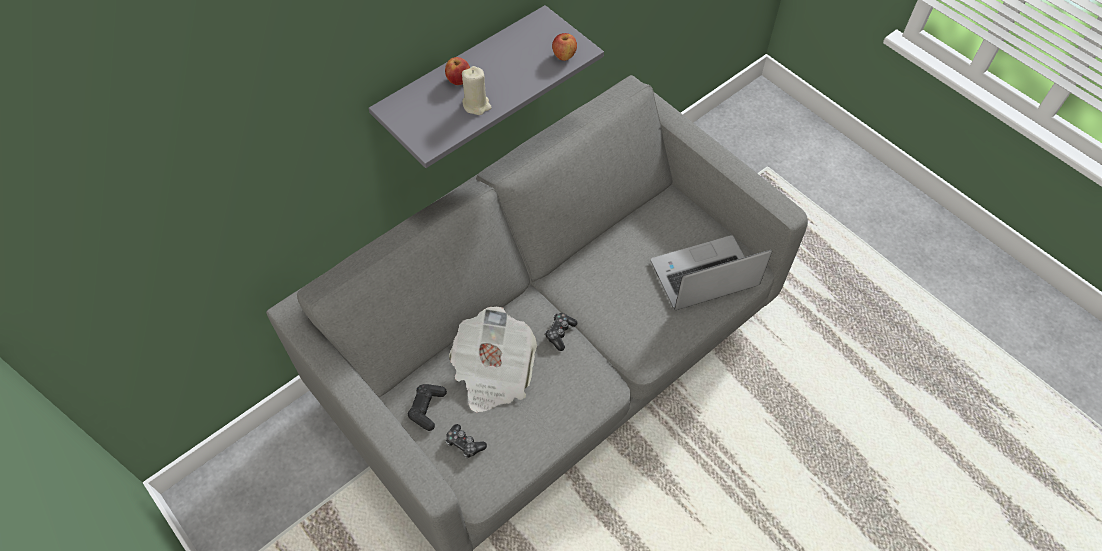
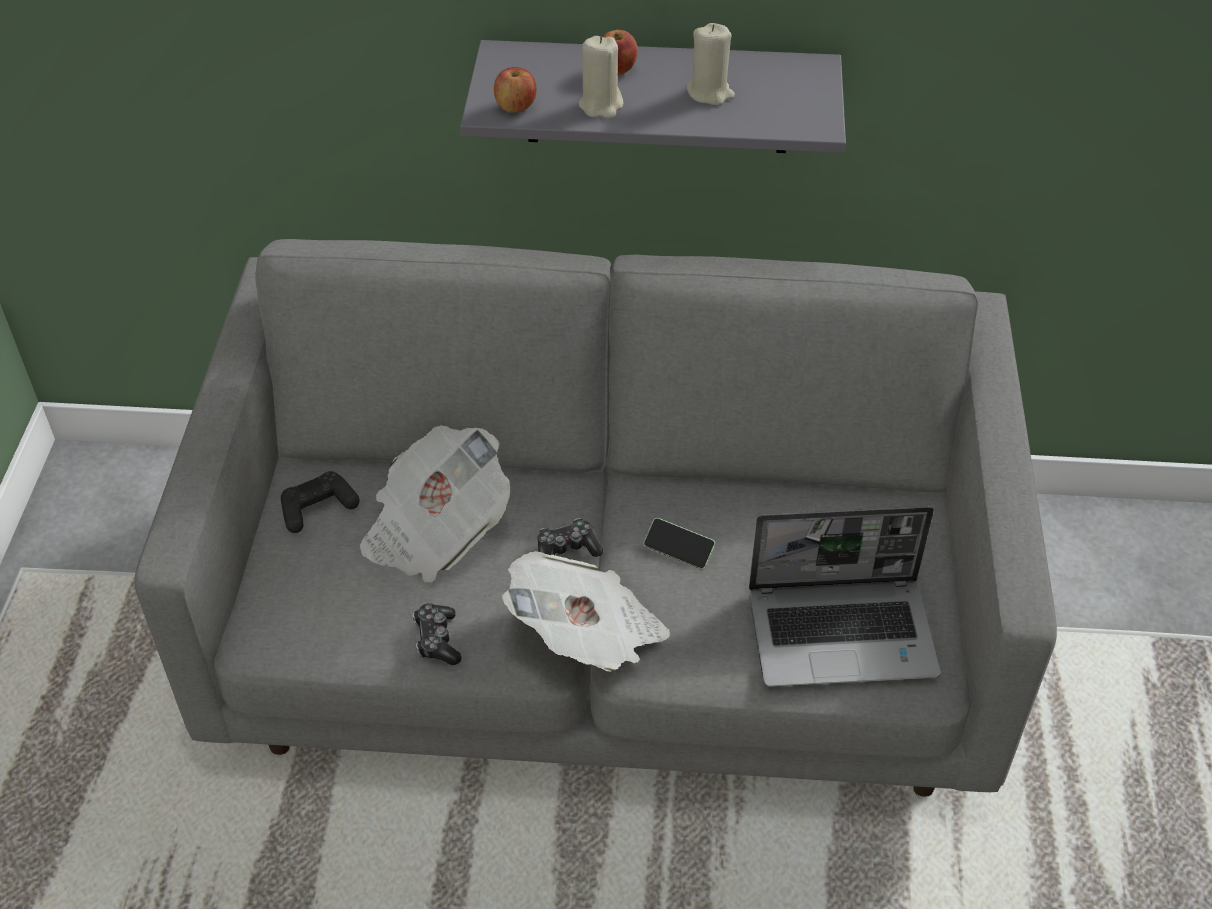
camera: 45 degrees right, 10 degrees down
game controller [446,424,487,458] -> game controller moved to [412,603,461,665]
apple [552,33,577,61] -> apple moved to [494,67,536,113]
laptop [651,235,772,310] -> laptop turned 150 degrees clockwise [749,506,941,687]
none -> newspaper [501,551,670,672]
none -> phone [643,518,715,570]
none -> beige candle [686,23,735,105]

